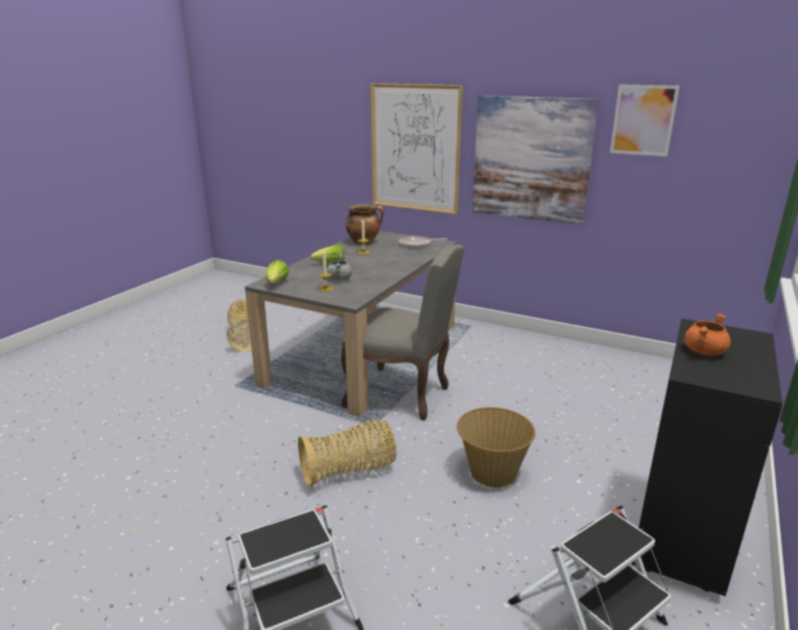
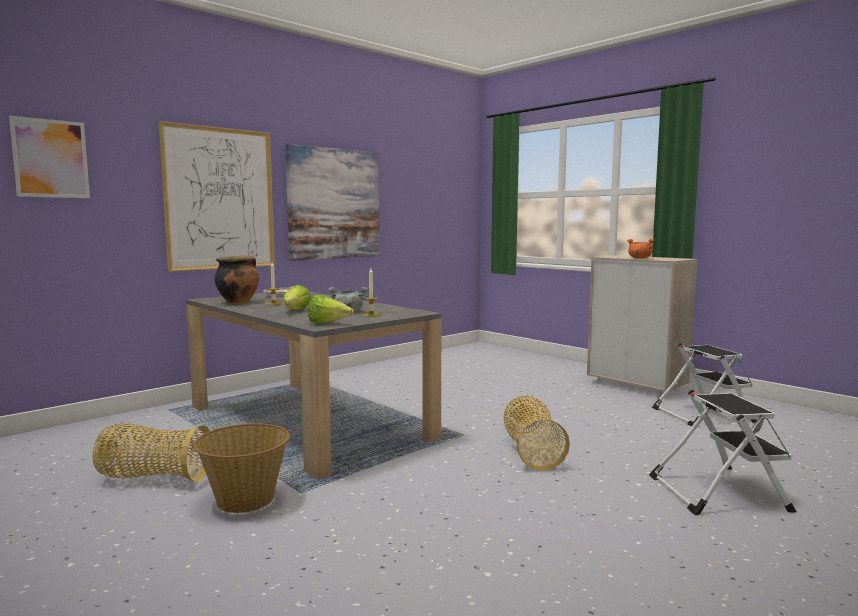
camera: 70 degrees left, 15 degrees down
grey chair [341,244,465,421] -> none
basket [457,407,535,488] -> basket moved to [193,423,290,513]
picture [610,84,680,157] -> picture moved to [9,116,90,198]
black cabinet [631,318,782,596] -> beige cabinet [587,255,698,396]

